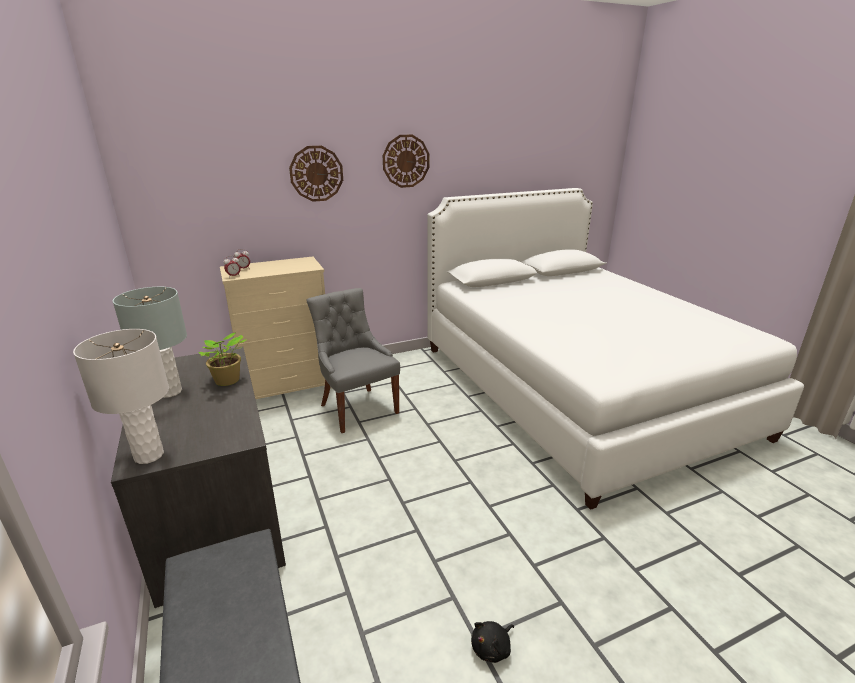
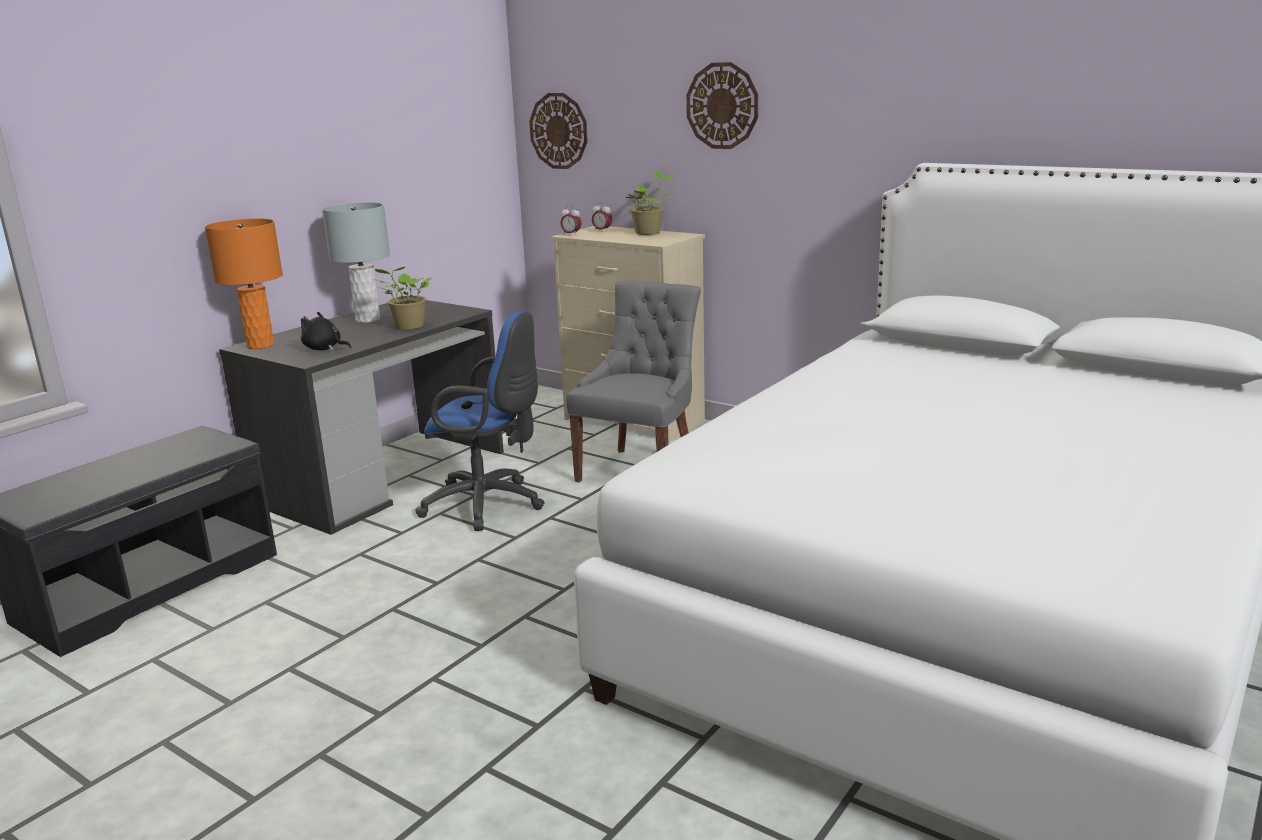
camera: 60 degrees right, 5 degrees down
white table lamp [73,329,169,464] -> orange table lamp [205,218,283,349]
wall clock [383,135,429,188] -> wall clock moved to [529,93,588,169]
black plush toy [471,621,514,663] -> black plush toy moved to [301,312,351,350]
none -> blue office chair [415,311,544,531]
none -> potted plant [625,172,675,235]

